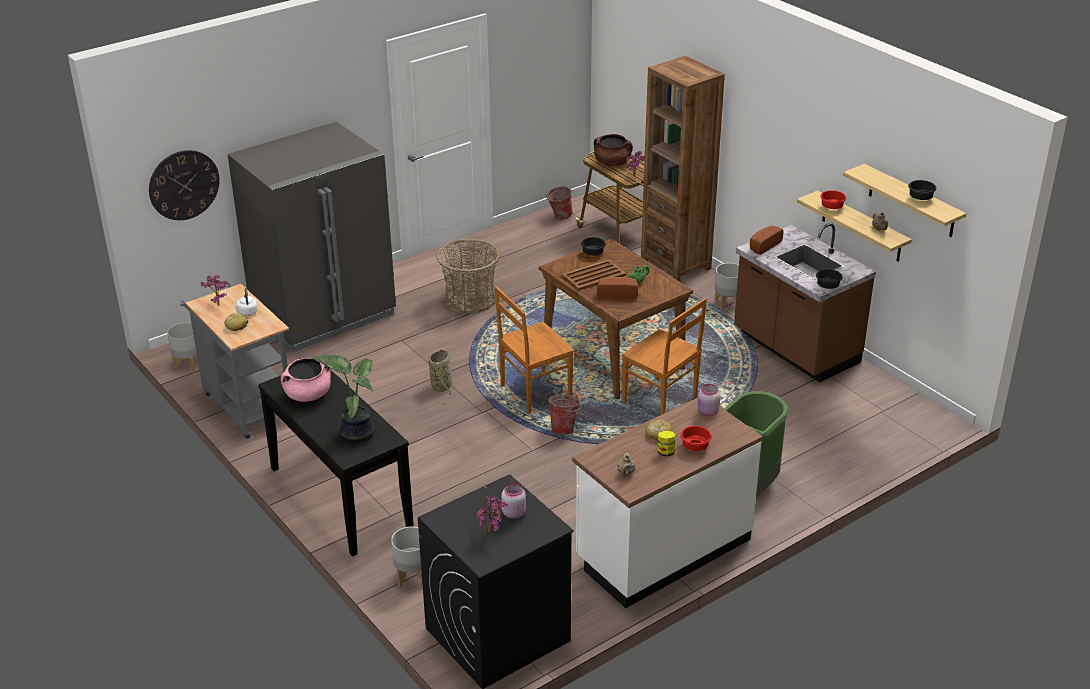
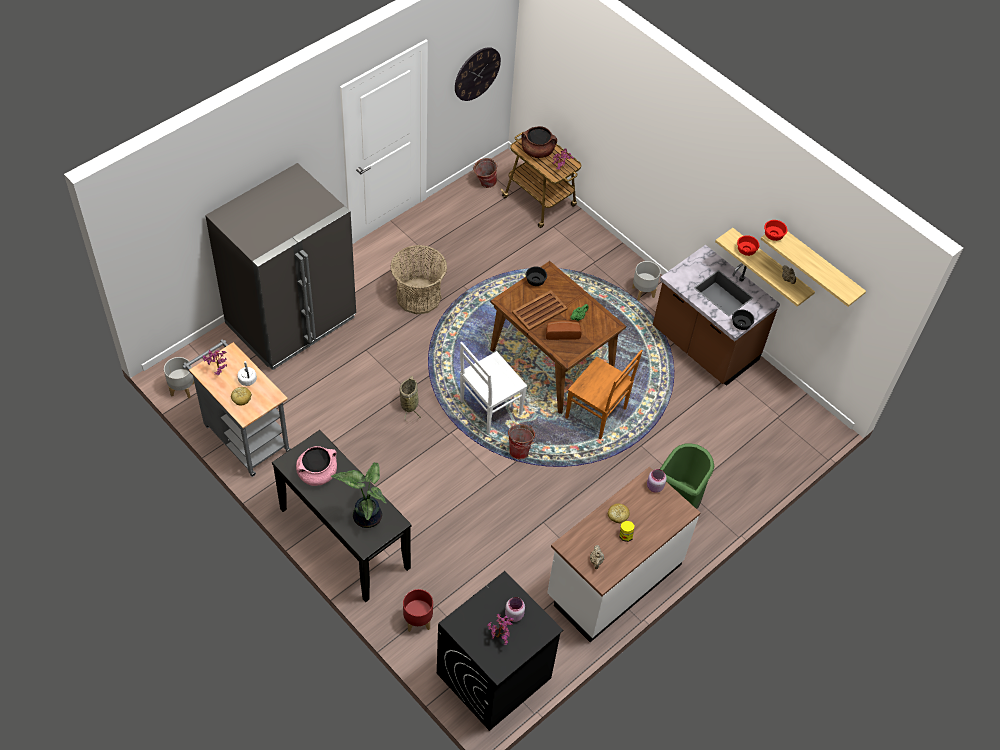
camera: 10 degrees left, 20 degrees up
wall clock [149,150,220,220] -> wall clock moved to [455,47,501,101]
grey planter [391,527,423,587] -> red planter [403,589,433,632]
brown chair [495,286,574,413] -> white chair [460,342,527,434]
brown bookcase [641,56,725,282] -> none
red bowl [680,426,712,451] -> red bowl moved to [764,220,787,241]
bread [750,226,784,255] -> none
black bowl [908,180,937,200] -> none

